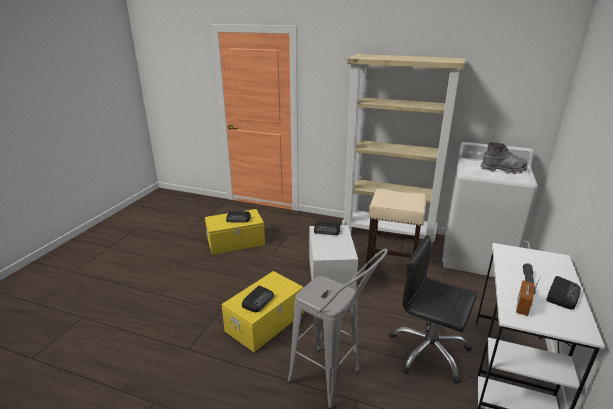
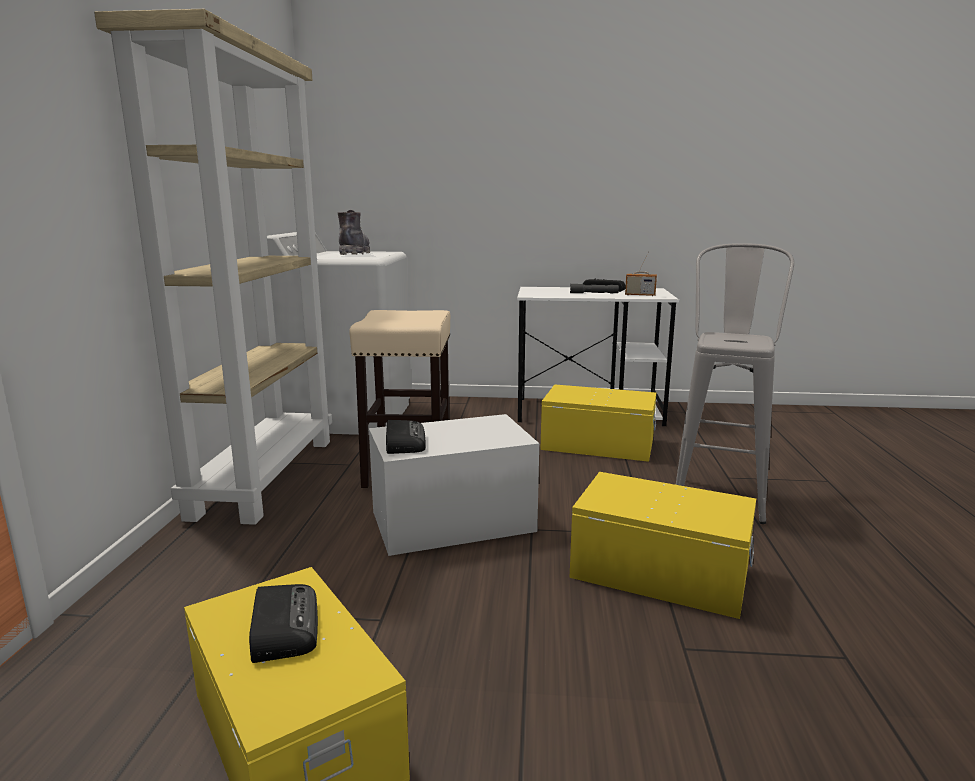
camera: 105 degrees left, 10 degrees down
radio [242,286,274,312] -> none
black office chair [389,235,477,384] -> yellow storage box [541,384,656,462]

